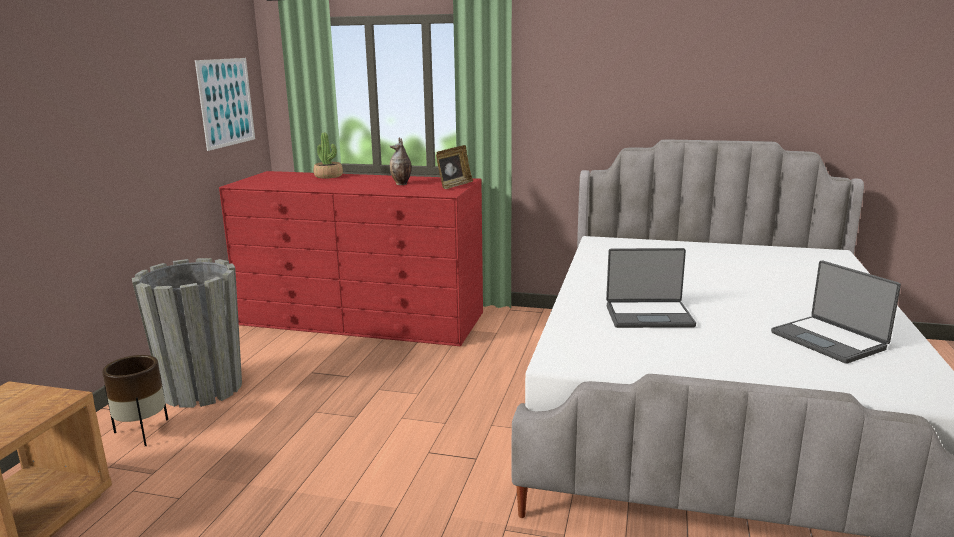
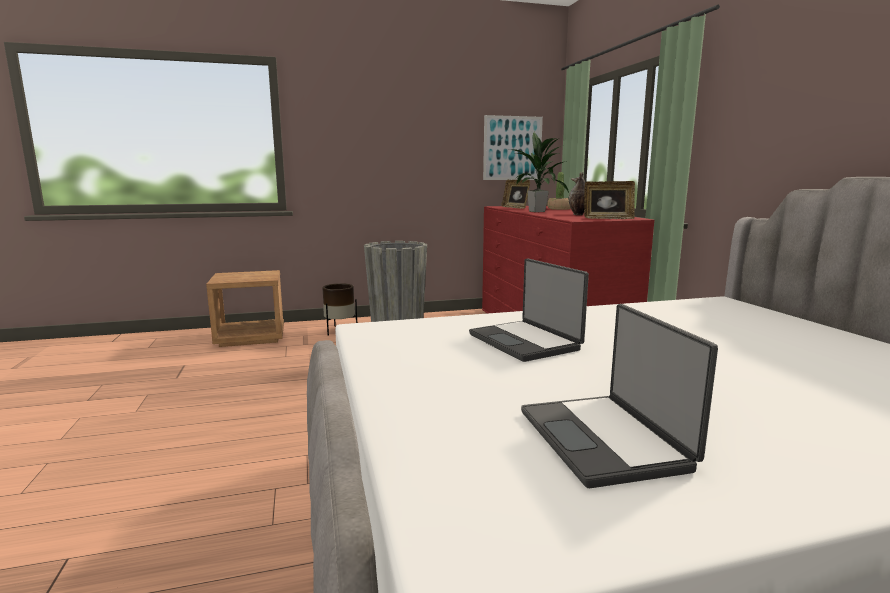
camera: 60 degrees right, 5 degrees down
laptop [771,260,901,364] -> laptop turned 45 degrees counterclockwise [521,304,718,488]
none -> picture frame [501,180,530,209]
none -> potted plant [512,131,569,212]

